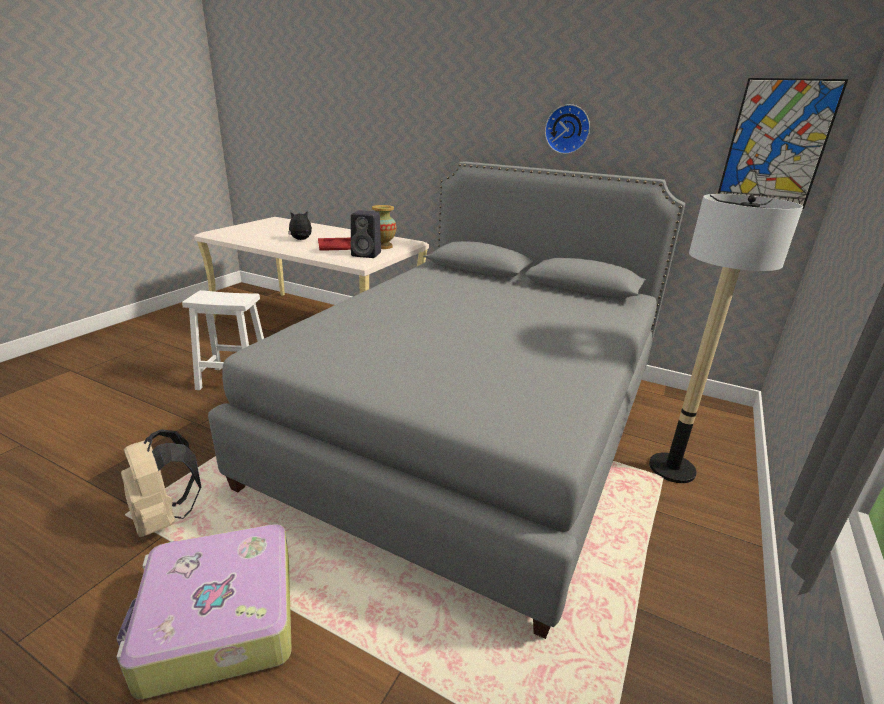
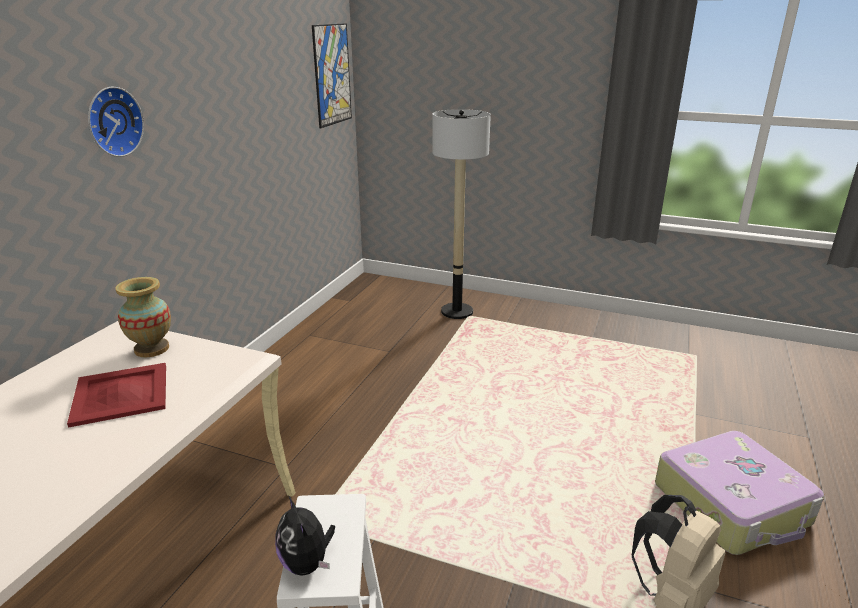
camera: 95 degrees left, 0 degrees up
grey bed [208,161,685,639] -> none
plush toy [288,212,312,240] -> plush toy moved to [275,495,335,576]
black speaker [351,210,381,258] -> none
wall clock [545,104,590,154] -> wall clock moved to [88,87,144,157]

